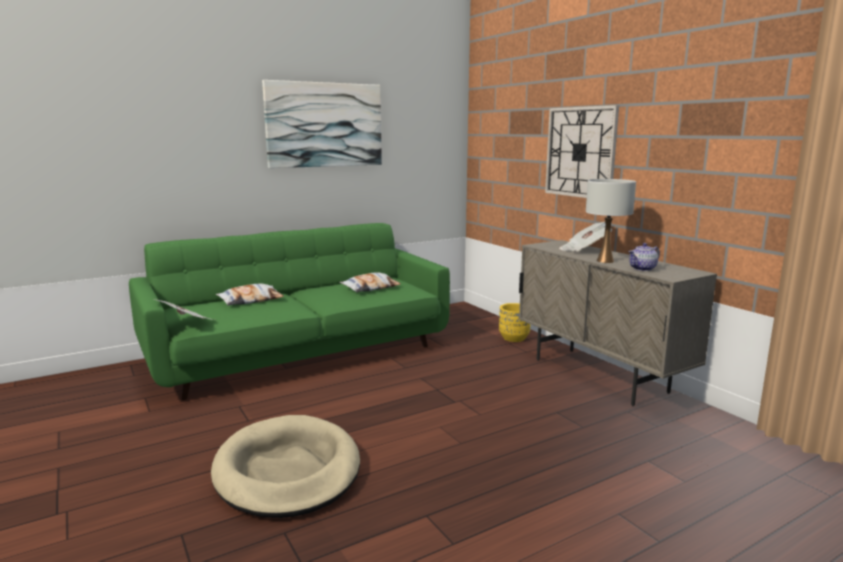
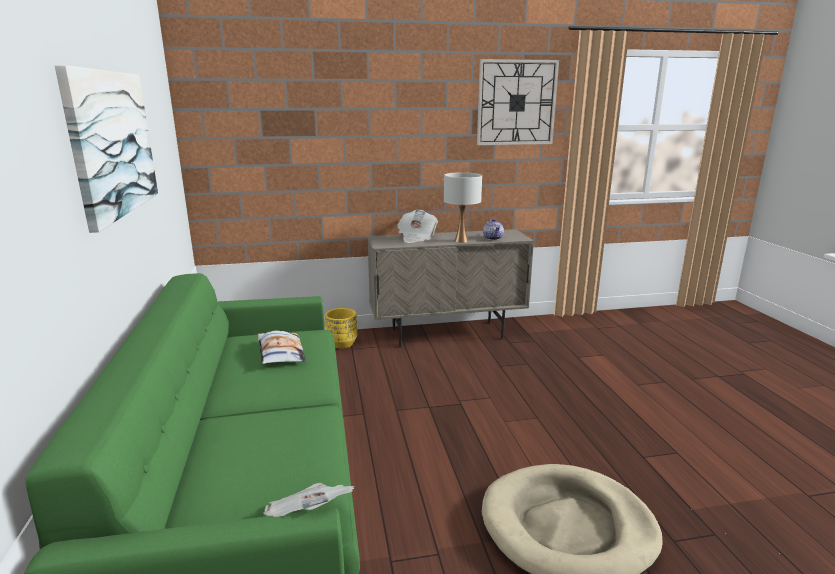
camera: 70 degrees left, 5 degrees up
pillow [216,283,284,306] -> none
wall clock [545,105,619,198] -> wall clock moved to [477,59,559,145]

